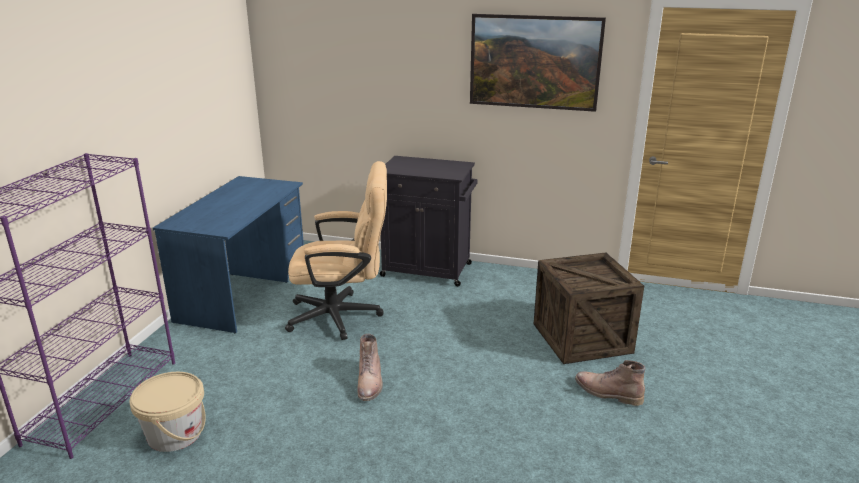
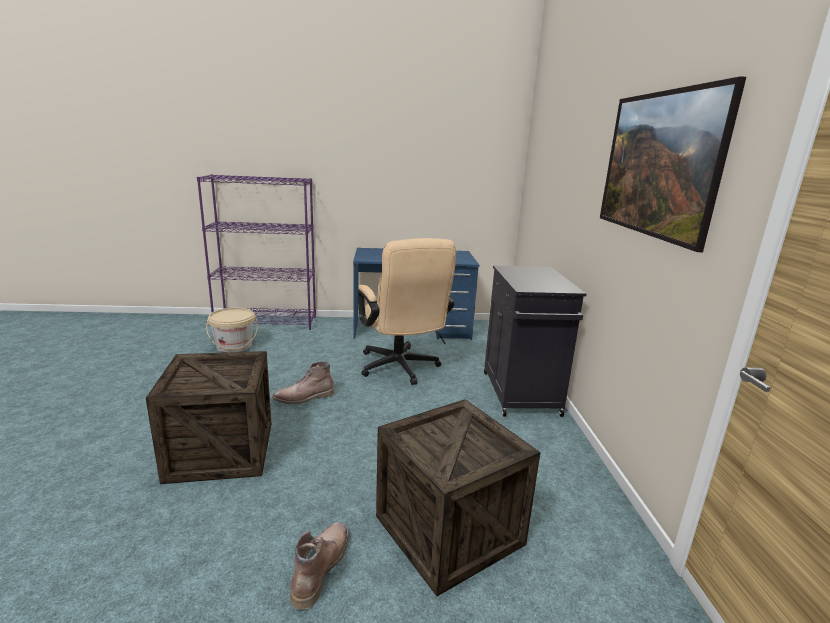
camera: 70 degrees right, 5 degrees down
none -> crate [146,351,272,484]

